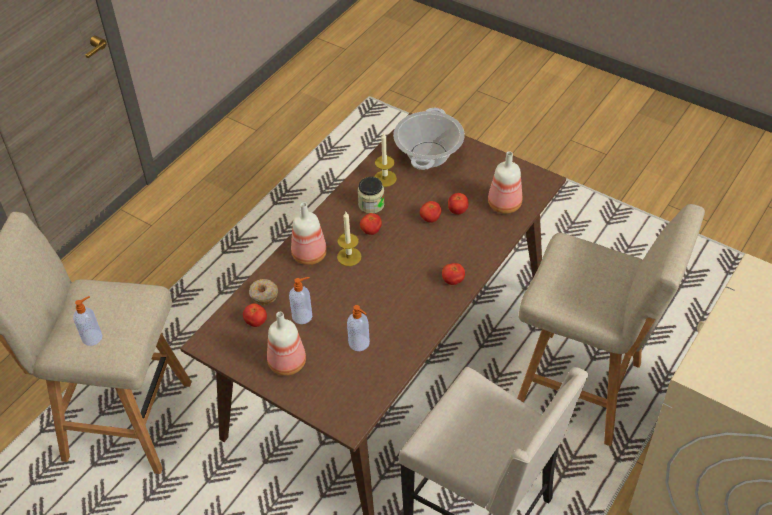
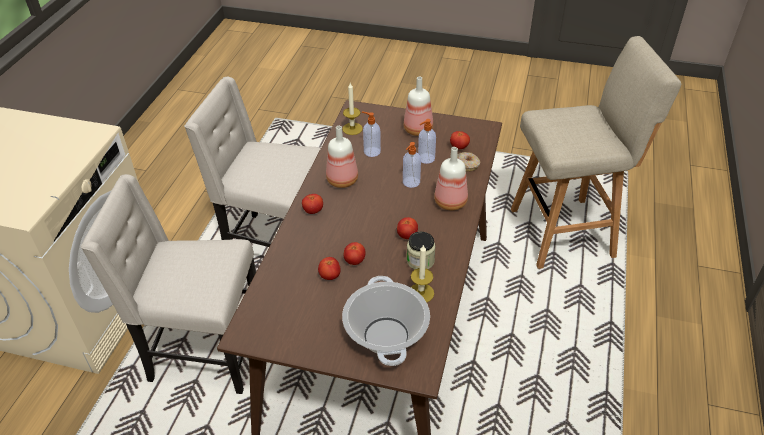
camera: 160 degrees right, 5 degrees down
soap dispenser [73,296,102,346] -> soap dispenser moved to [403,142,421,188]
candle [337,212,362,266] -> candle moved to [342,83,363,135]
bottle [488,151,522,214] -> bottle moved to [326,126,358,188]
beige stool [517,204,705,446] -> beige chair [81,174,256,394]

